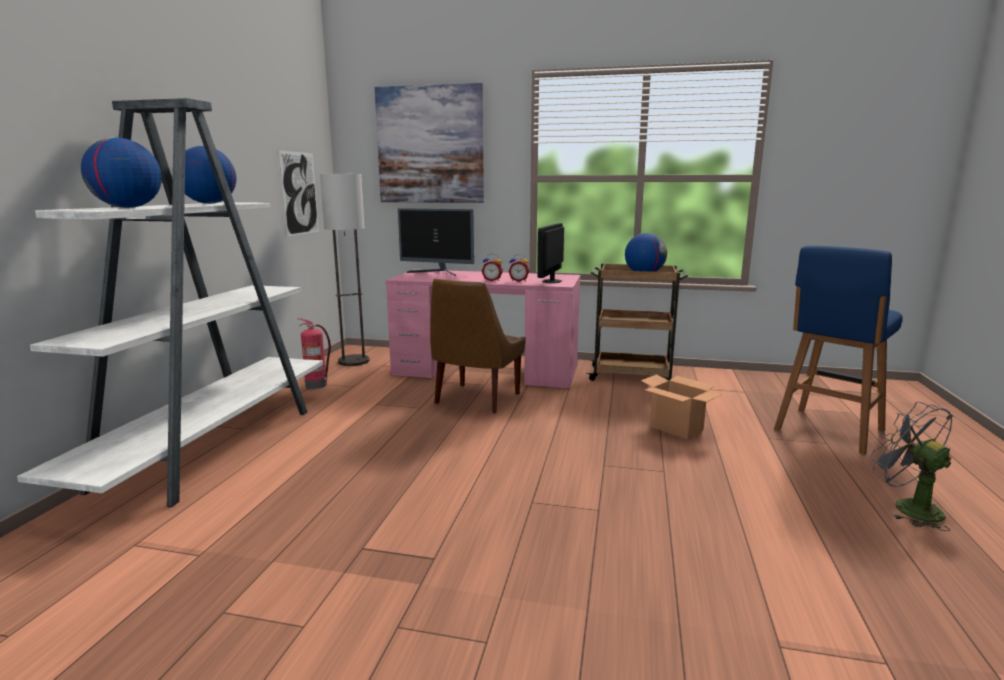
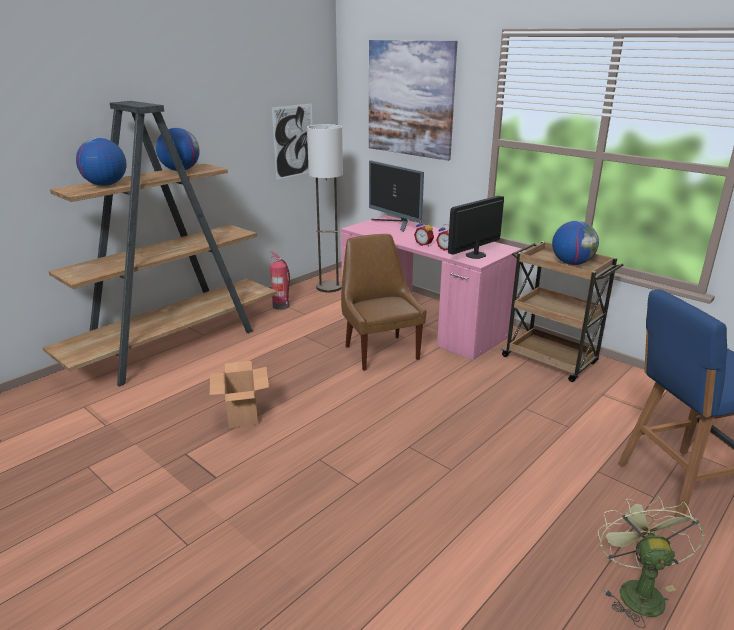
camera: 30 degrees right, 10 degrees up
white bookcase [17,98,323,507] -> brown bookcase [43,101,277,386]
brown chair [430,279,526,414] -> brown chair turned 105 degrees clockwise [341,234,427,371]
cardboard box [641,374,722,439] -> cardboard box moved to [210,361,269,428]
grey fan [870,402,953,531] -> green fan [598,495,705,628]

